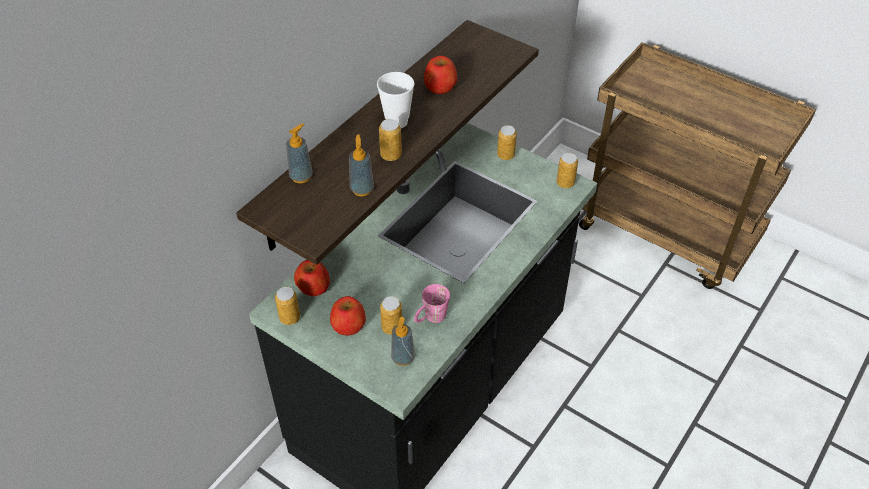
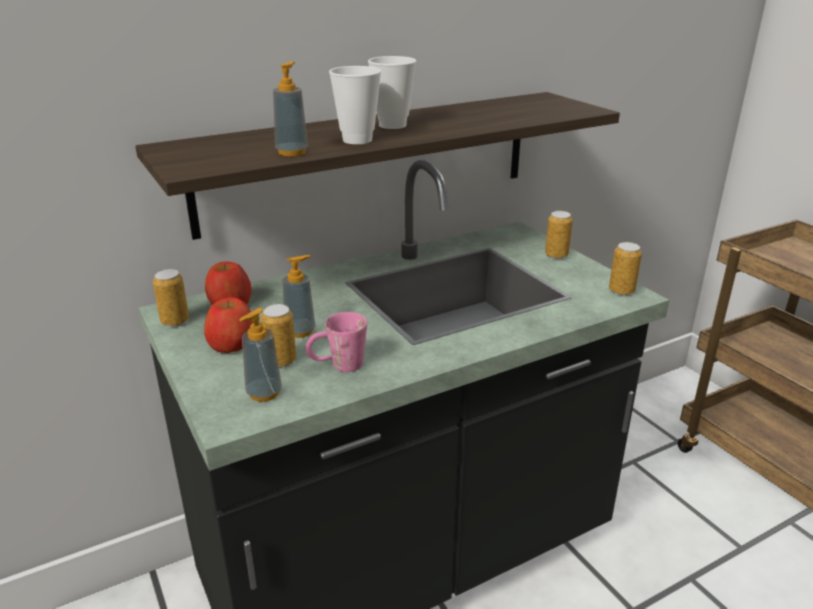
camera: 25 degrees right, 20 degrees down
soap dispenser [286,124,313,183] -> soap dispenser moved to [283,255,315,338]
can [379,119,402,161] -> cup [329,66,381,144]
apple [424,56,457,94] -> none

